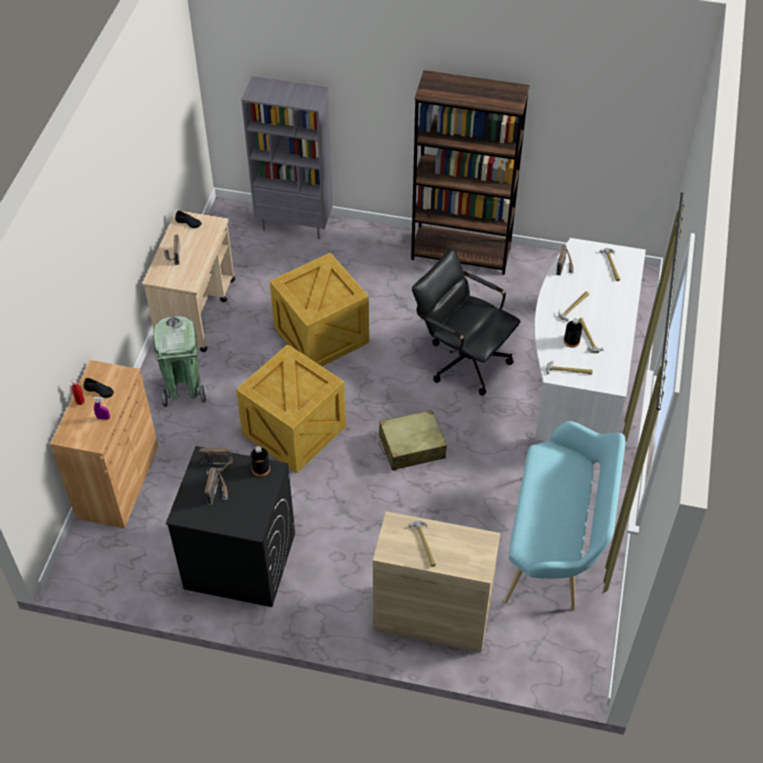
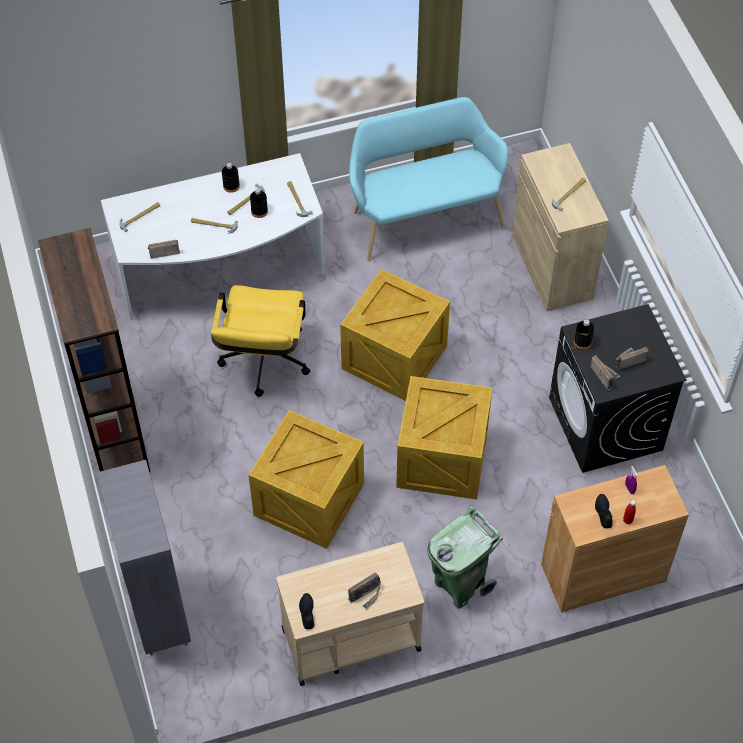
camera: 120 degrees left, 5 degrees up
beige suitcase [379,410,447,471] -> crate [340,269,450,401]
black office chair [412,248,521,395] -> yellow office chair [211,285,310,397]
none -> black bottle [222,163,240,193]

